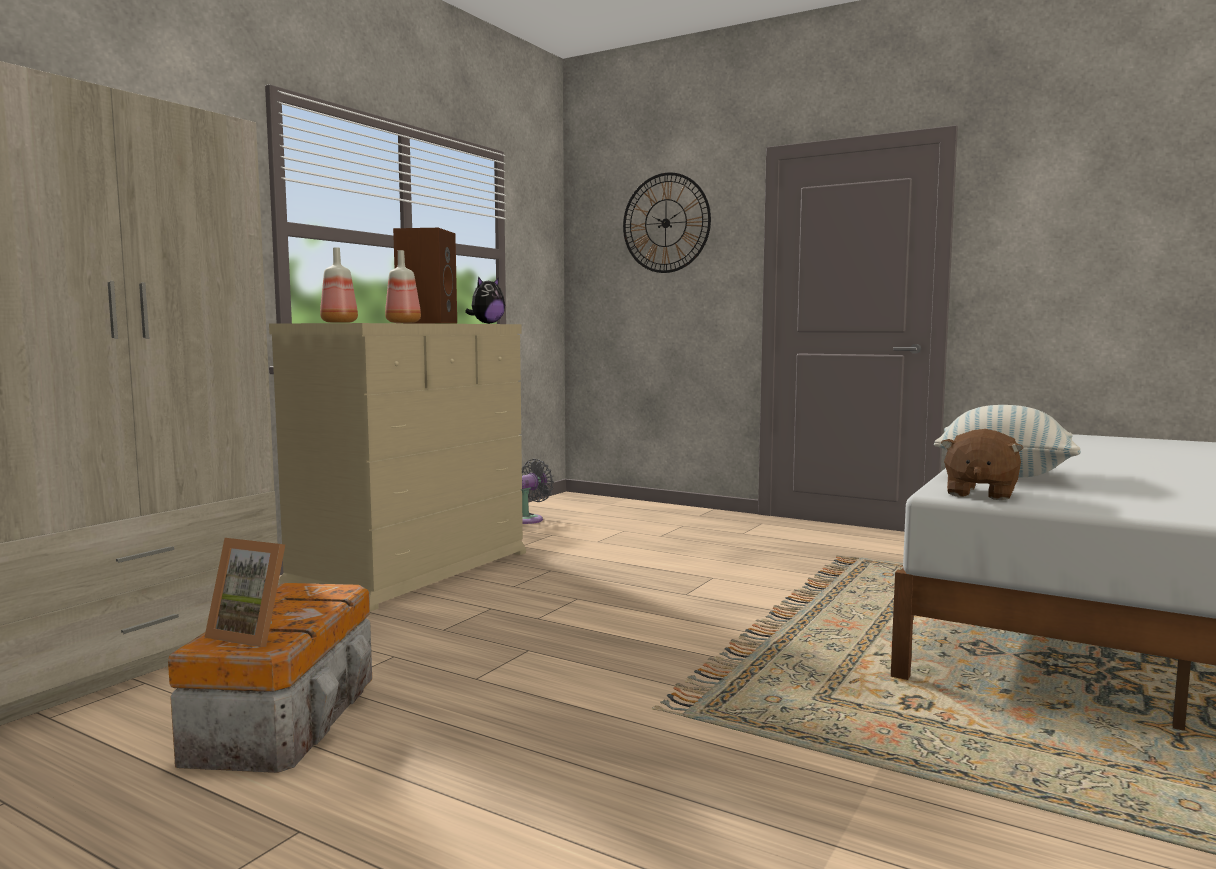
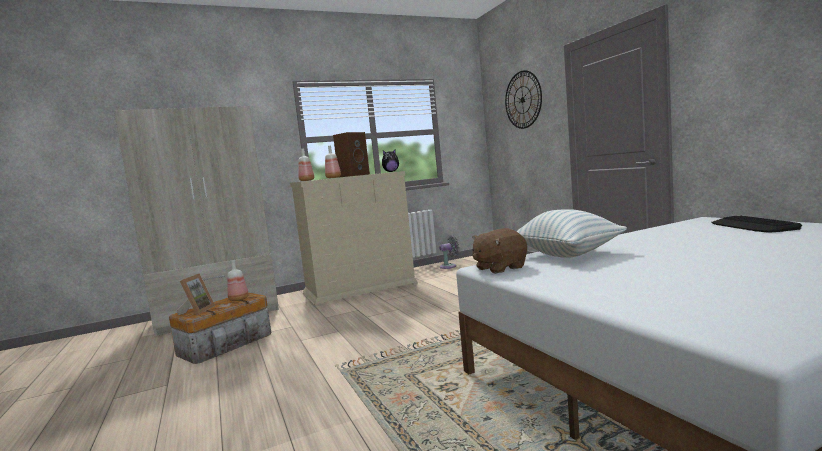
camera: 35 degrees right, 0 degrees up
picture frame [204,538,285,647] -> picture frame turned 135 degrees counterclockwise [177,273,215,315]
none -> bottle [227,260,249,301]
none -> keyboard [711,216,802,233]

